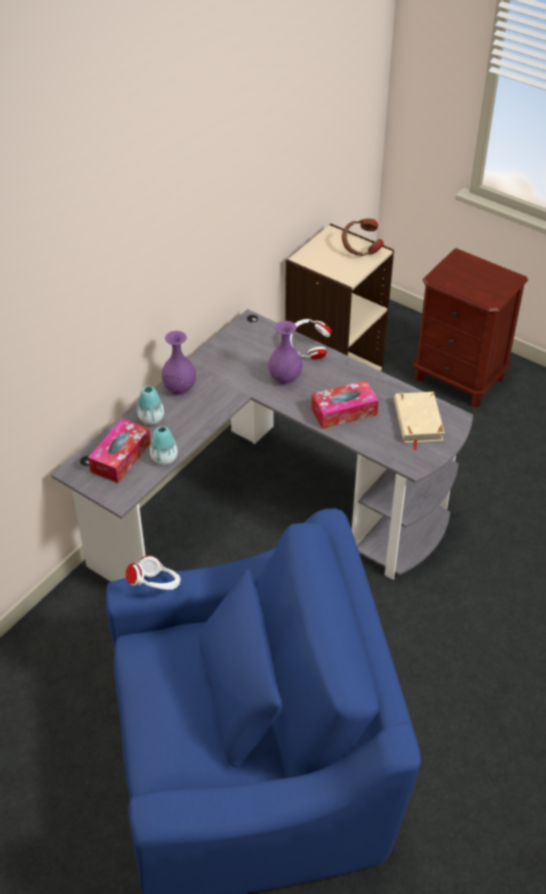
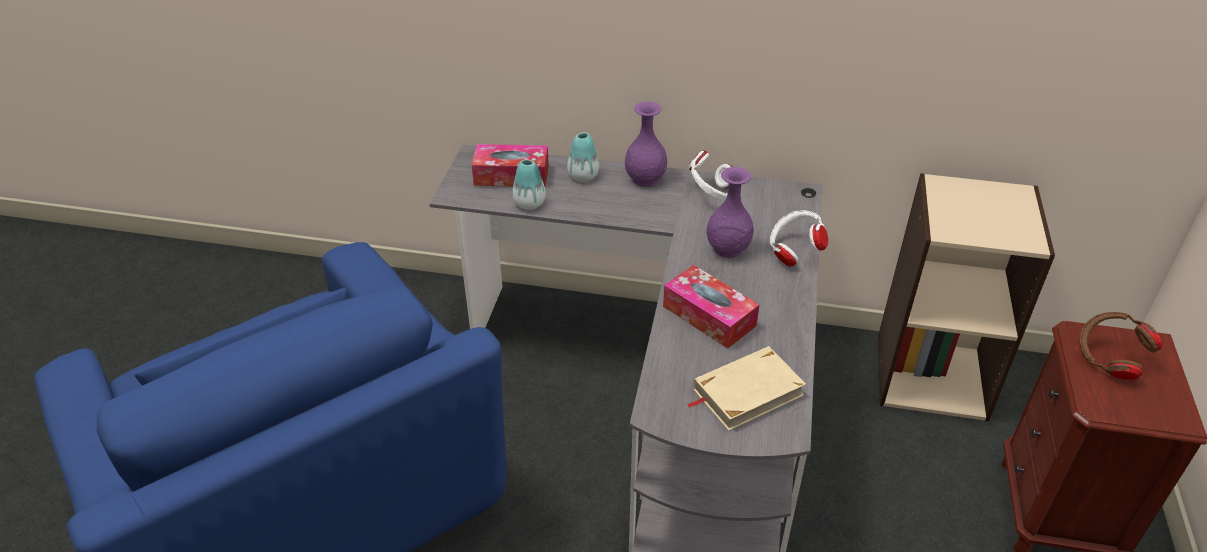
camera: 65 degrees right, 5 degrees down
white headphones [126,555,181,590] -> white headphones moved to [688,150,733,201]
brown headphones [342,218,384,256] -> brown headphones moved to [1079,312,1163,380]

